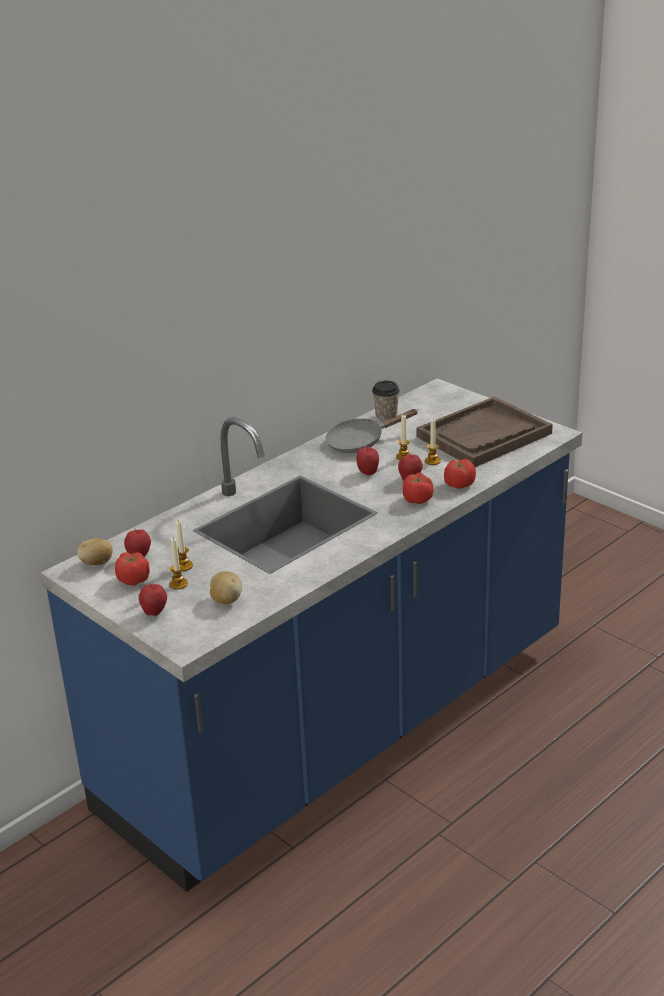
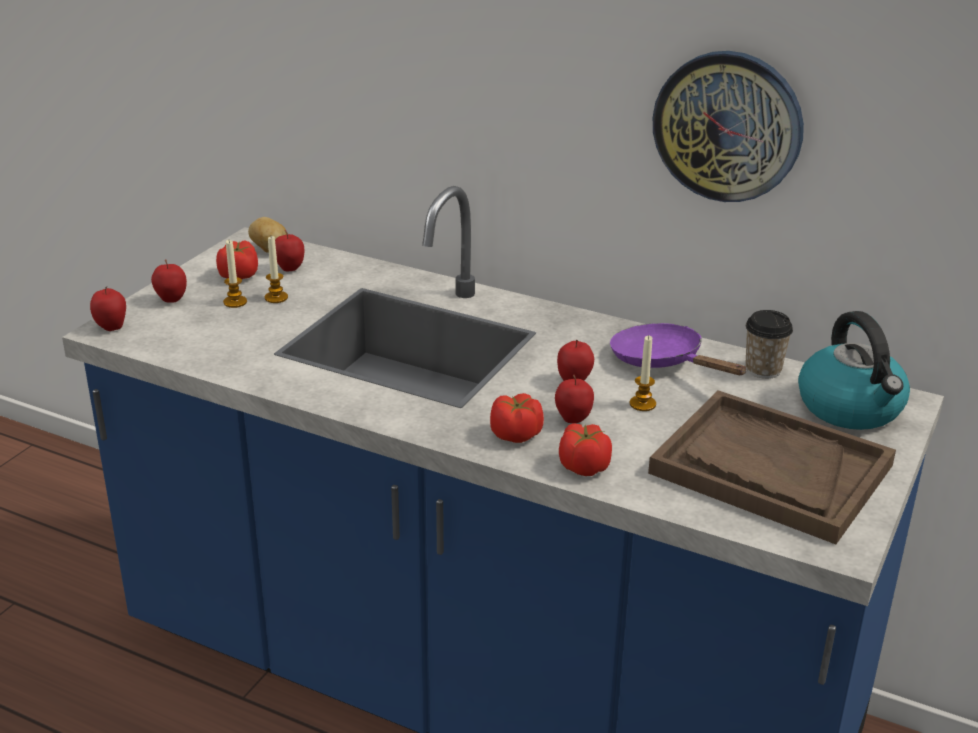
camera: 70 degrees right, 0 degrees up
potato [210,571,242,604] -> none
grey frying pan [326,409,417,453] -> purple frying pan [610,323,747,375]
candle [425,419,441,465] -> none
none -> apple [90,286,126,331]
none -> wall clock [653,51,804,202]
none -> kettle [798,311,910,430]

